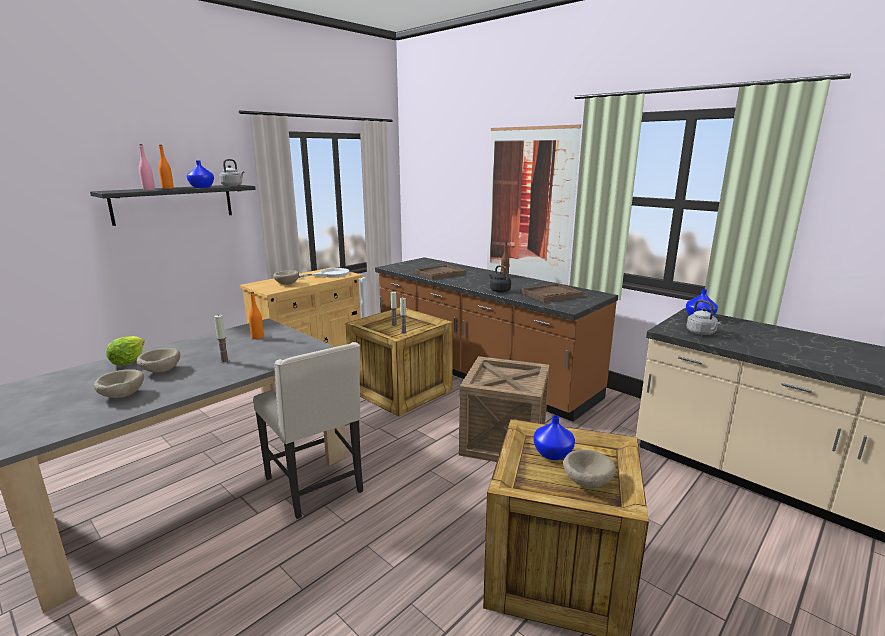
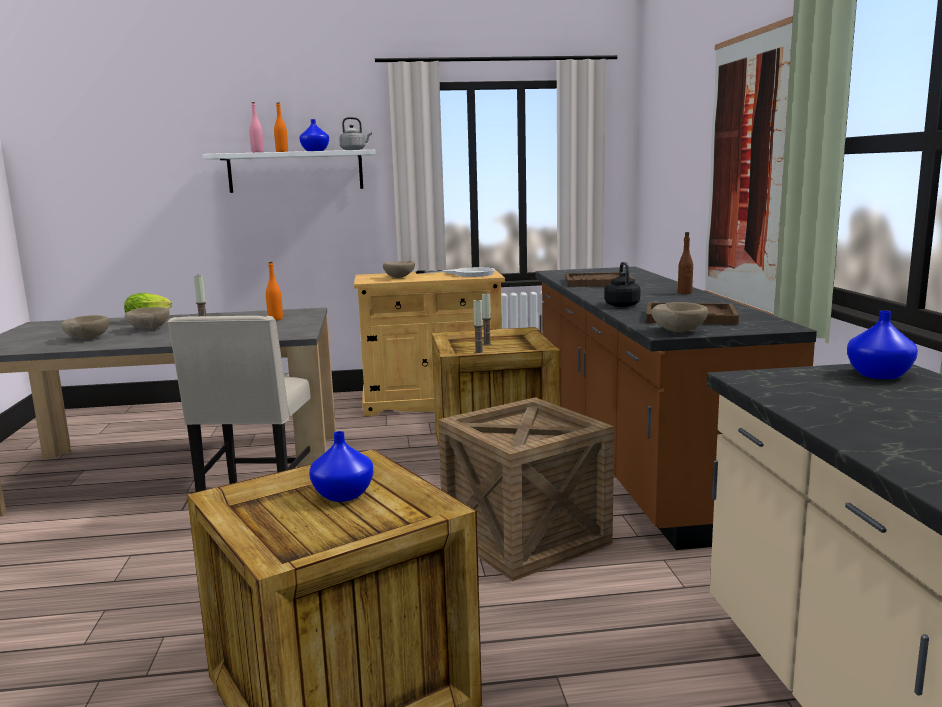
camera: 40 degrees right, 5 degrees down
black shelf [90,185,256,226] -> white shelf [203,150,375,193]
beige bowl [563,450,616,488] -> beige bowl moved to [652,302,708,332]
grey kettle [687,300,722,335] -> none

